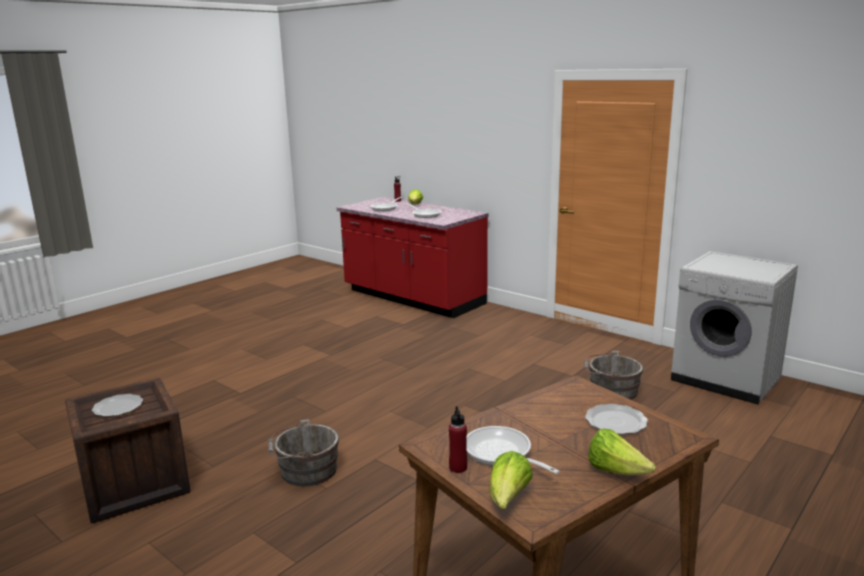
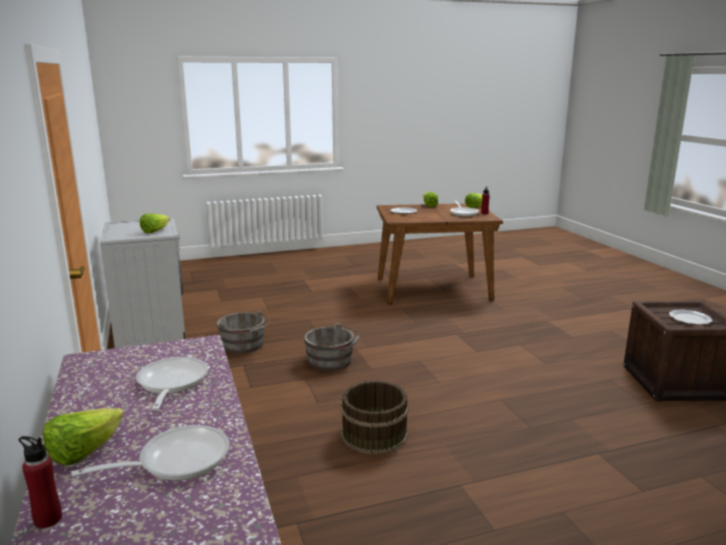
camera: 150 degrees left, 0 degrees up
grey bucket [268,419,339,486] -> grey bucket moved to [304,323,360,371]
none -> lettuce [140,214,170,233]
none -> brown bucket [341,381,409,455]

